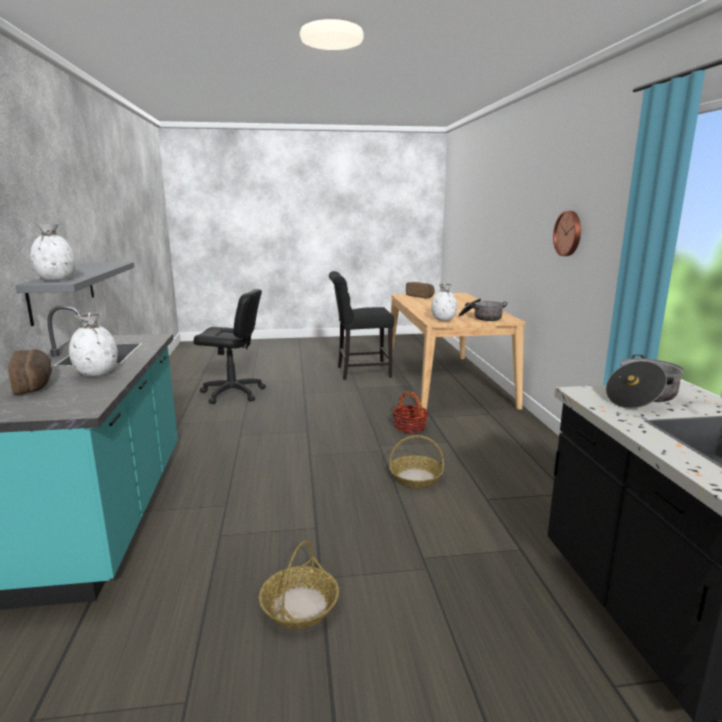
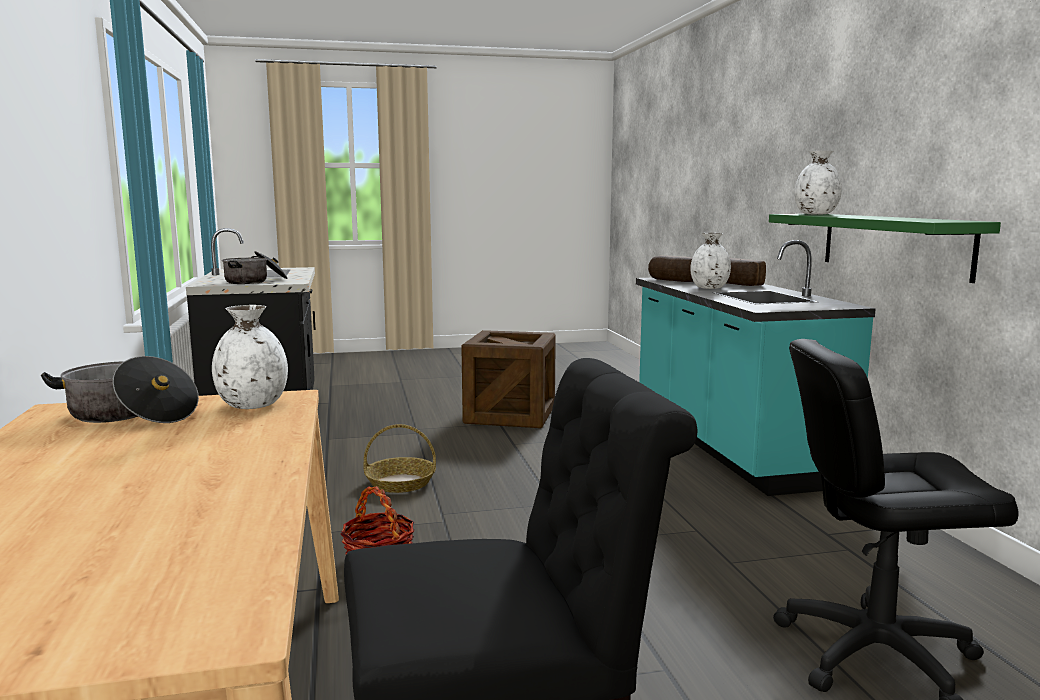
camera: 175 degrees right, 5 degrees down
grey shelf [15,262,134,326] -> green shelf [769,214,1001,283]
basket [259,541,339,629] -> crate [461,330,556,428]
bread [406,282,435,299] -> bread moved to [648,255,694,282]
wall clock [553,211,581,256] -> none

